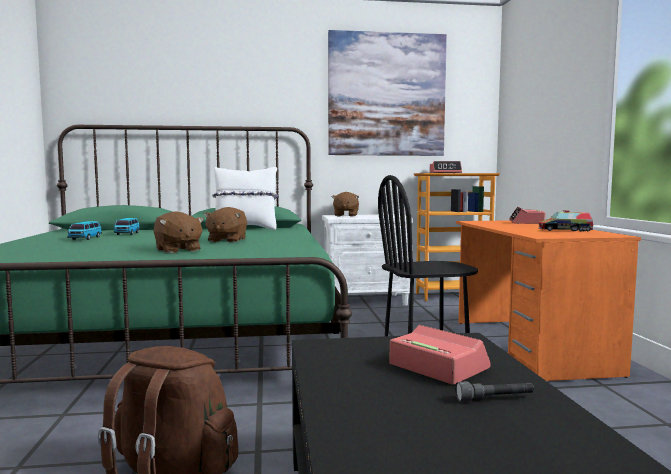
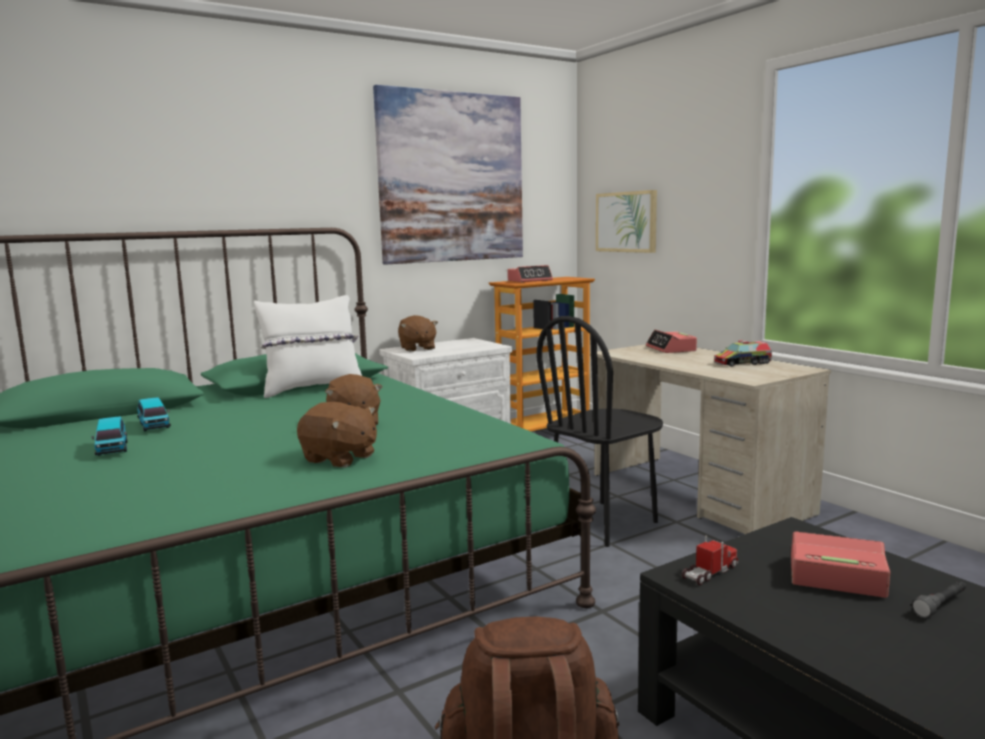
camera: 25 degrees left, 5 degrees up
orange desk [456,220,641,381] -> beige desk [590,344,831,534]
none -> picture [596,190,657,253]
none -> toy truck [682,536,738,585]

